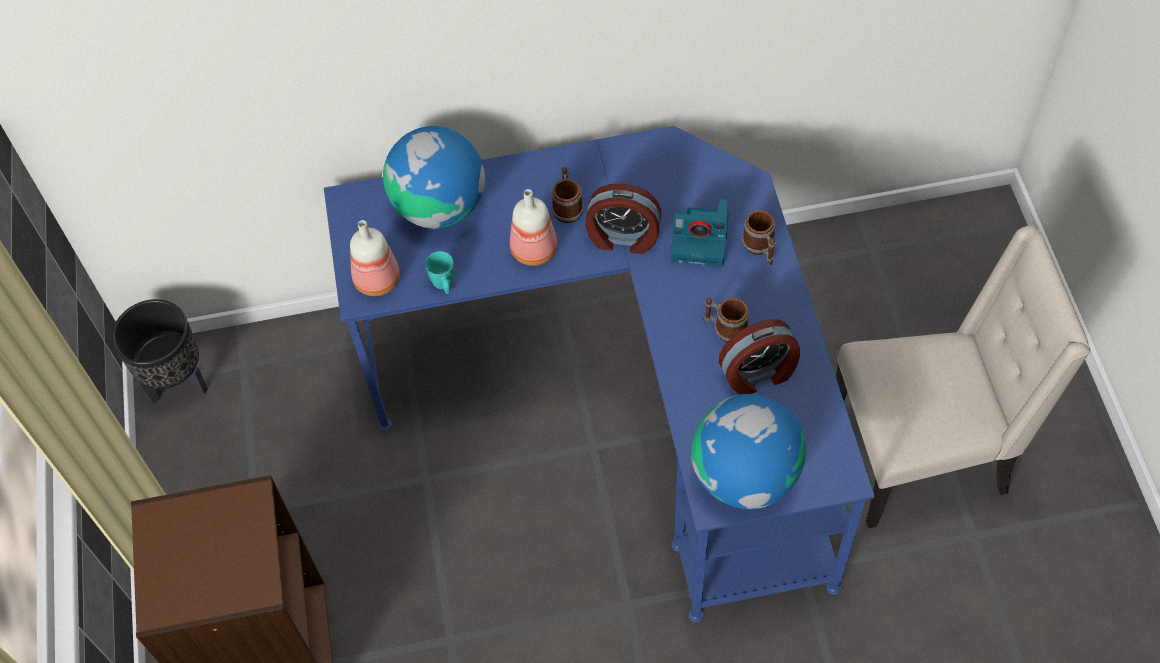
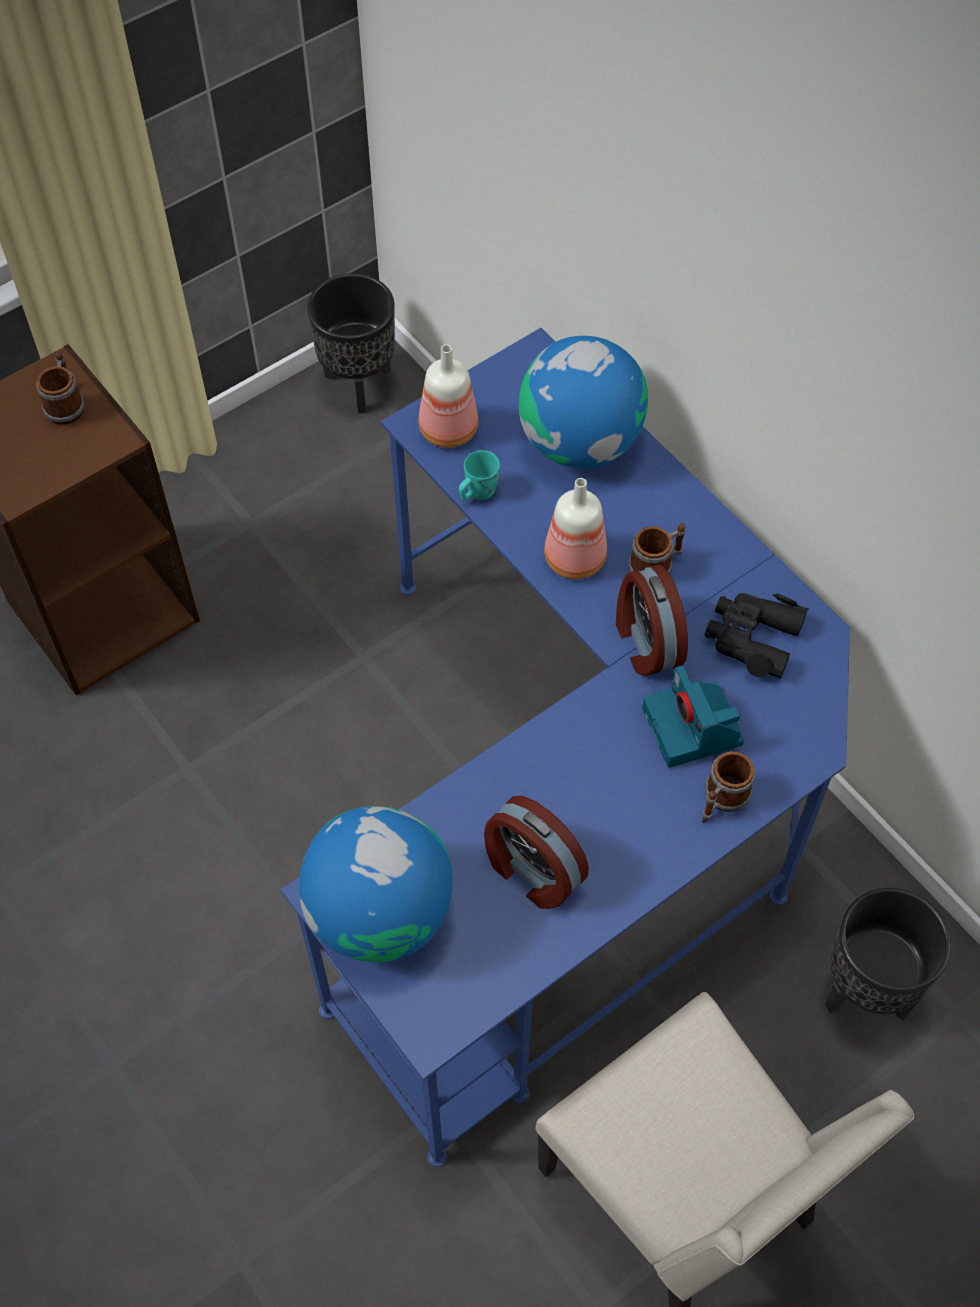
camera: 60 degrees right, 0 degrees up
mug [703,298,749,342] -> mug moved to [36,351,84,425]
none -> black binoculars [705,593,809,679]
none -> black planter [825,888,951,1020]

